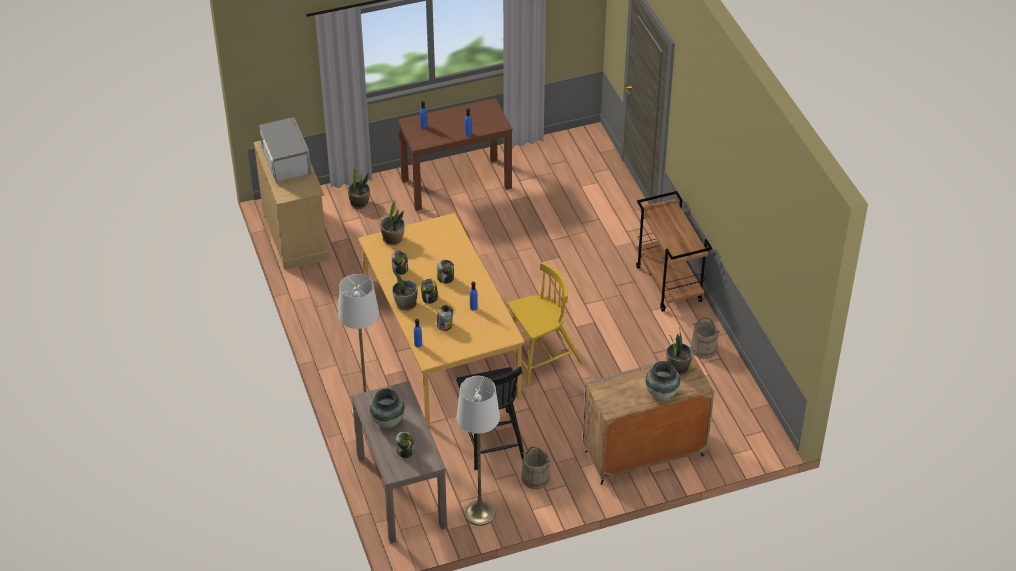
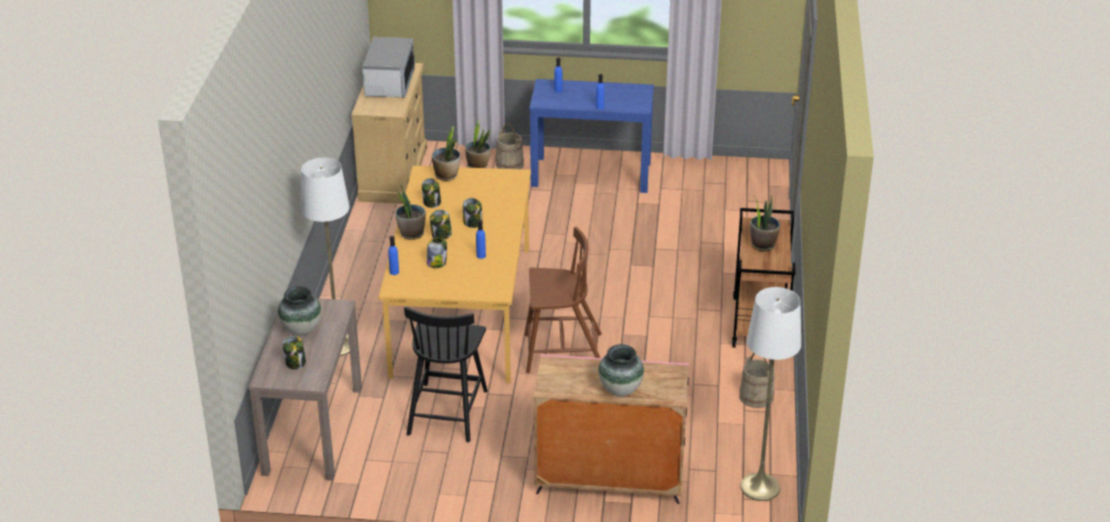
camera: 25 degrees right, 10 degrees down
brown console table [398,98,513,211] -> blue console table [529,79,654,193]
white floor lamp [457,376,500,526] -> white floor lamp moved to [740,287,801,501]
yellow chair [505,262,583,385] -> brown chair [525,227,602,373]
beige bucket [521,447,550,489] -> beige bucket moved to [496,124,524,169]
grey cabinet [583,355,714,485] -> pink cabinet [533,354,689,504]
potted plant [666,327,693,375] -> potted plant moved to [750,194,780,251]

